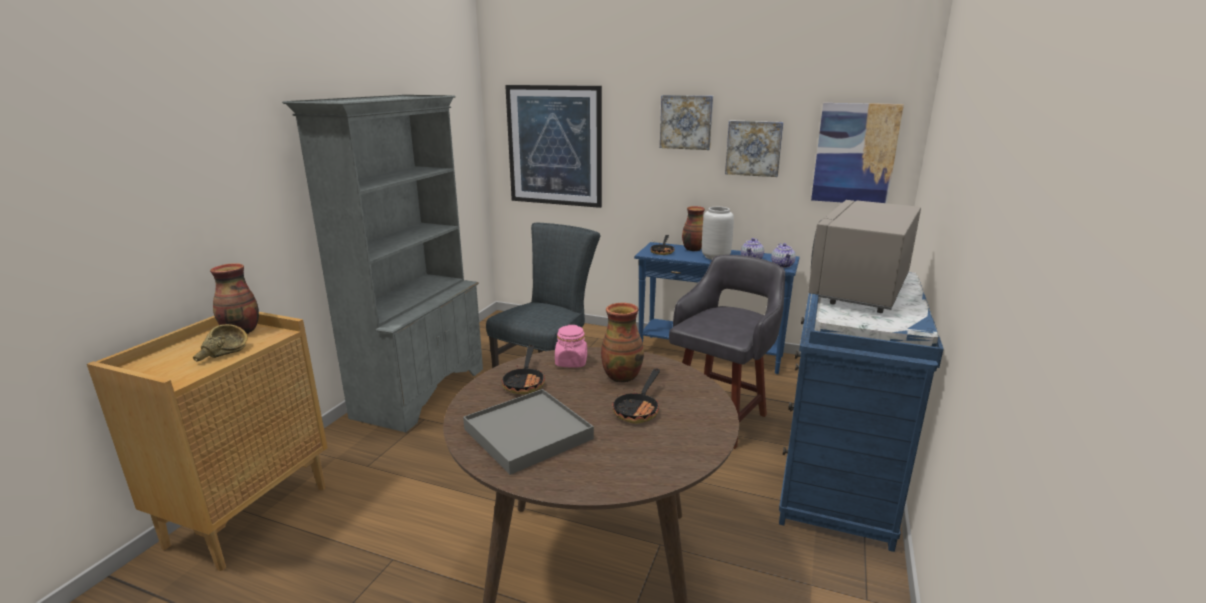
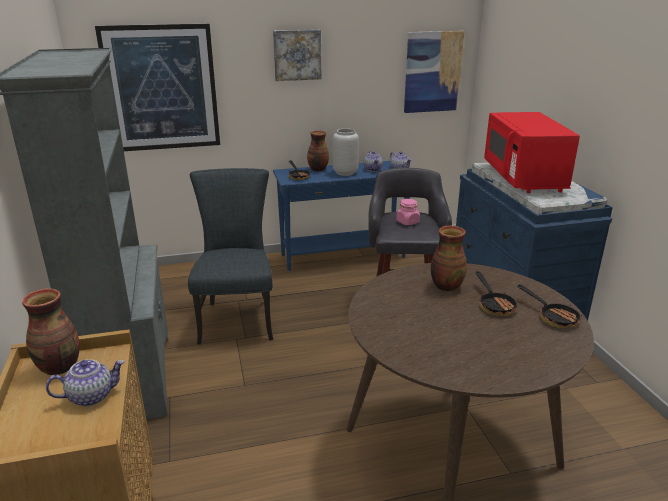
camera: 35 degrees left, 5 degrees up
brown bowl [193,324,248,361] -> teapot [46,359,125,406]
grey tray [463,389,594,475] -> none
frying pan [501,345,545,394] -> frying pan moved to [517,284,582,328]
pink jar [555,325,587,368] -> pink jar moved to [396,199,420,225]
picture [725,120,784,177] -> none
grey microwave [808,200,921,313] -> red microwave [484,112,580,193]

